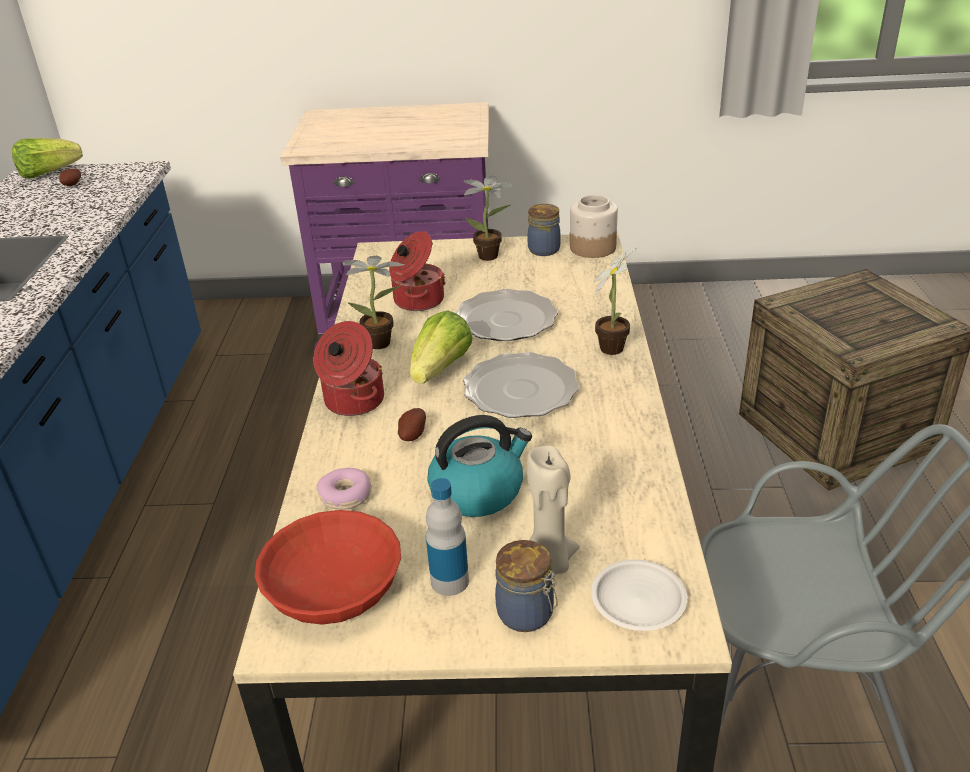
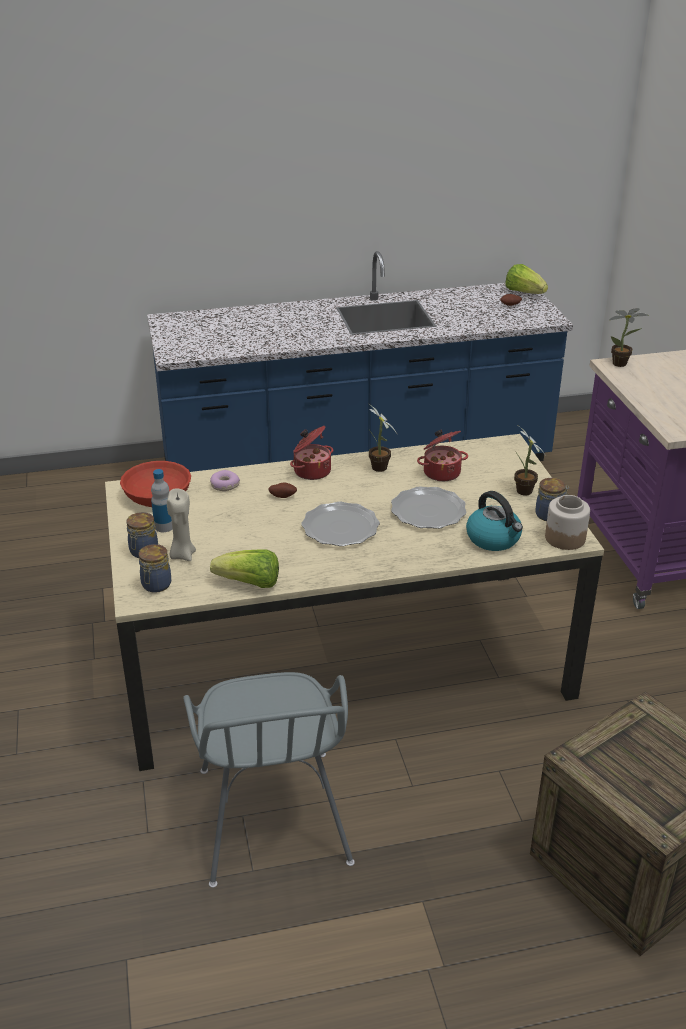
camera: 75 degrees right, 0 degrees up
lettuce [410,310,473,384] -> lettuce moved to [210,549,279,588]
kettle [428,415,532,517] -> kettle moved to [466,491,523,551]
white plate [591,559,687,631] -> jar [139,544,171,593]
potted plant [593,245,639,355] -> potted plant moved to [609,308,649,367]

